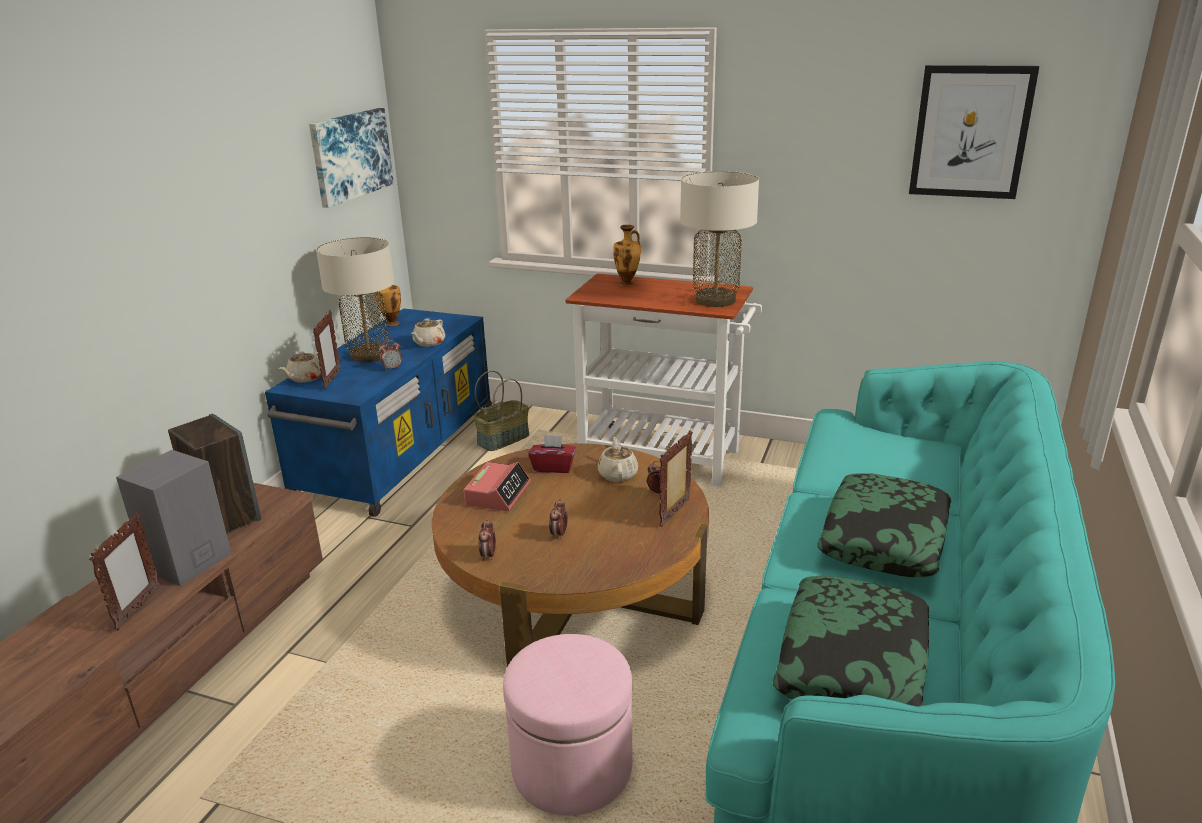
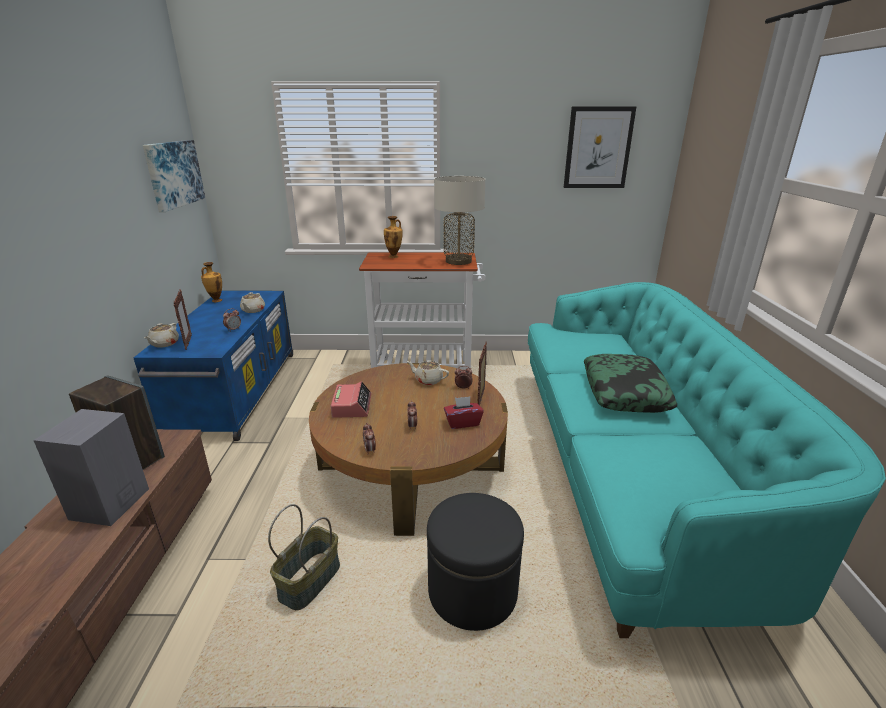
camera: 20 degrees left, 0 degrees up
picture frame [89,513,160,630] -> none
table lamp [316,237,395,362] -> none
basket [473,370,529,451] -> basket moved to [268,504,340,610]
pink ottoman [503,634,632,816] -> black ottoman [427,493,524,631]
red tissue box [528,435,576,473] -> red tissue box moved to [444,396,484,429]
beige teapot [598,437,638,482] -> beige teapot turned 45 degrees counterclockwise [407,360,449,385]
pillow [772,576,930,707] -> none

